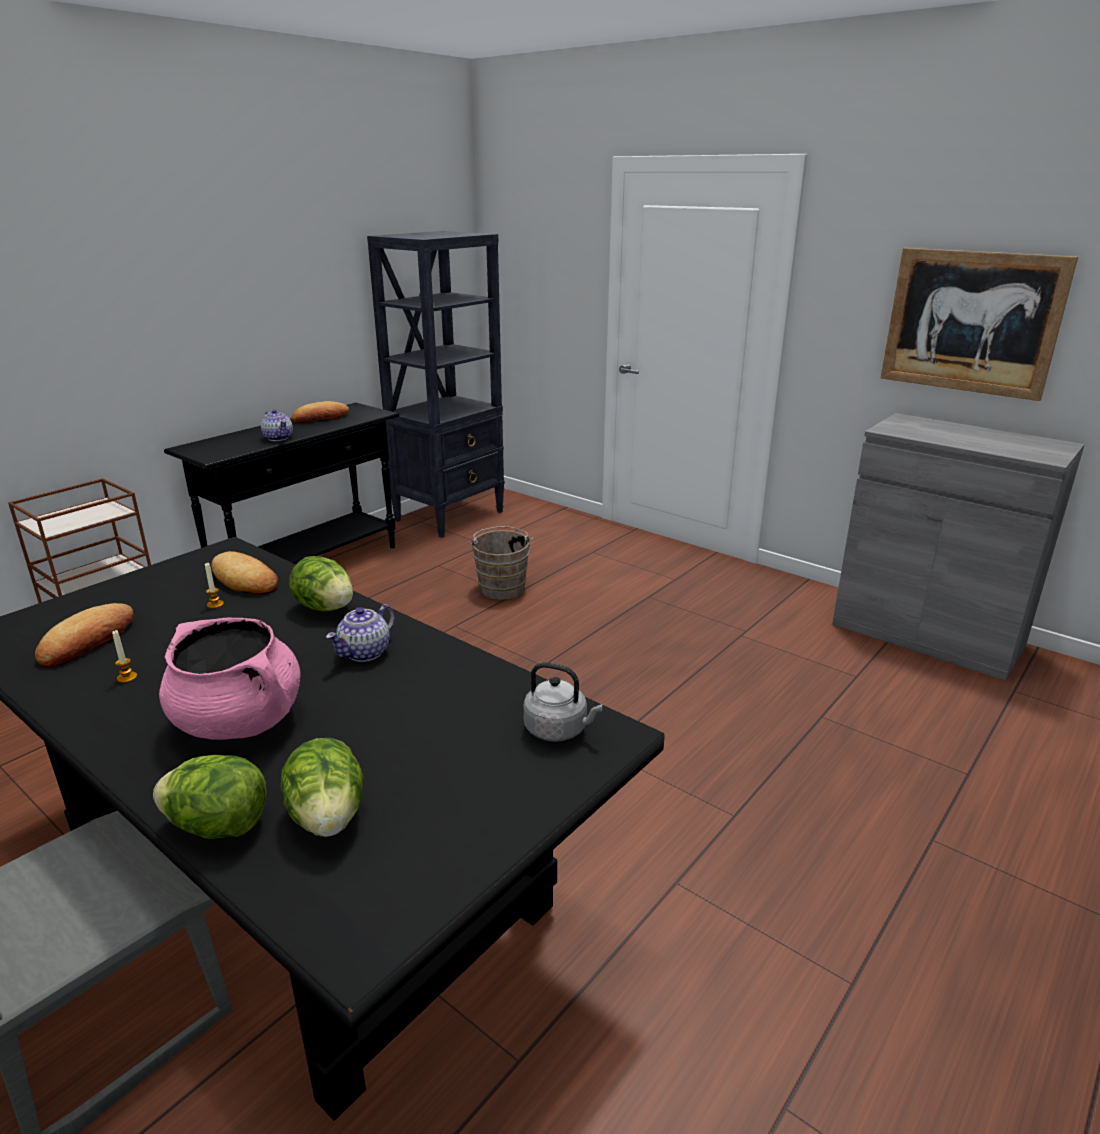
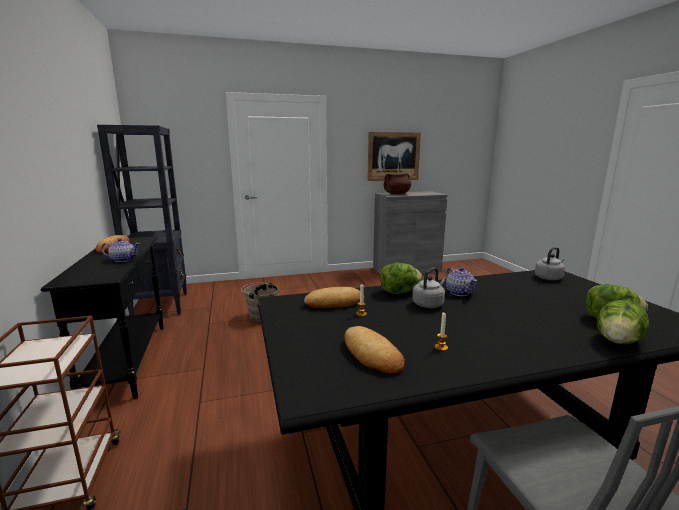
camera: 55 degrees left, 10 degrees down
pink cooking pot [159,617,301,740] -> none
none -> brown cooking pot [384,173,411,194]
none -> grey kettle [412,267,445,308]

